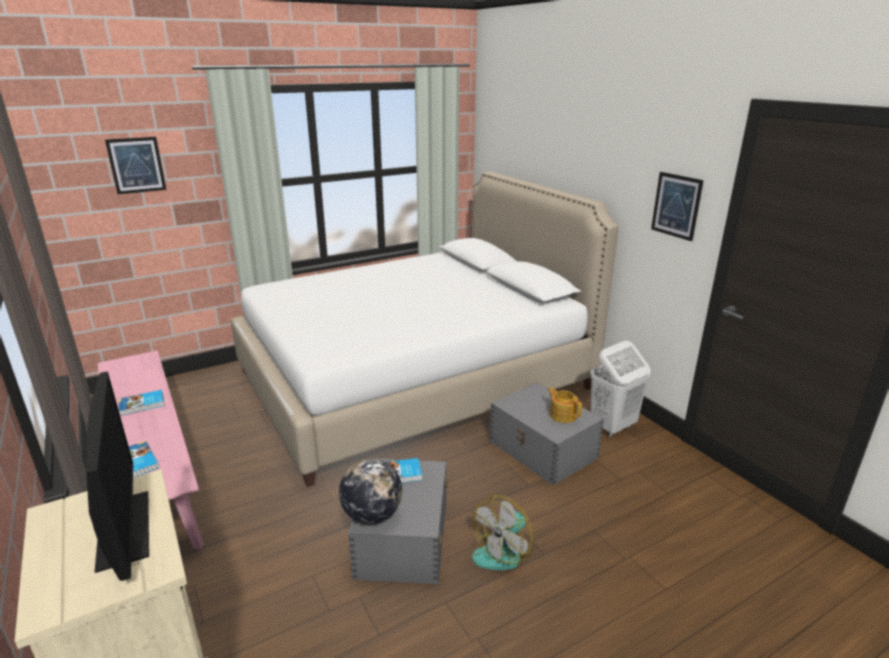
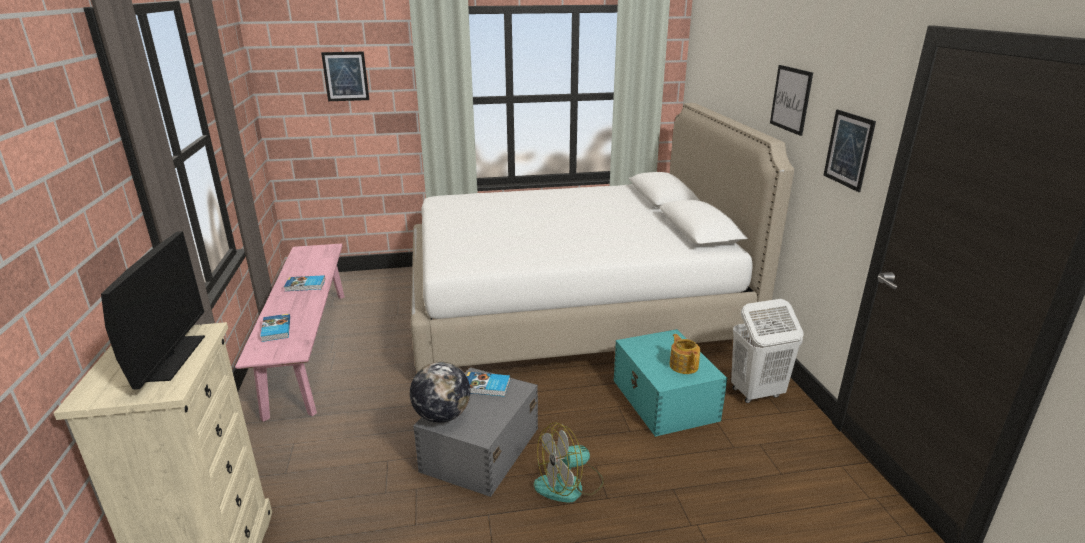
camera: 20 degrees right, 0 degrees up
grey storage box [490,383,604,485] -> turquoise storage box [614,329,728,437]
none -> picture [770,65,813,136]

